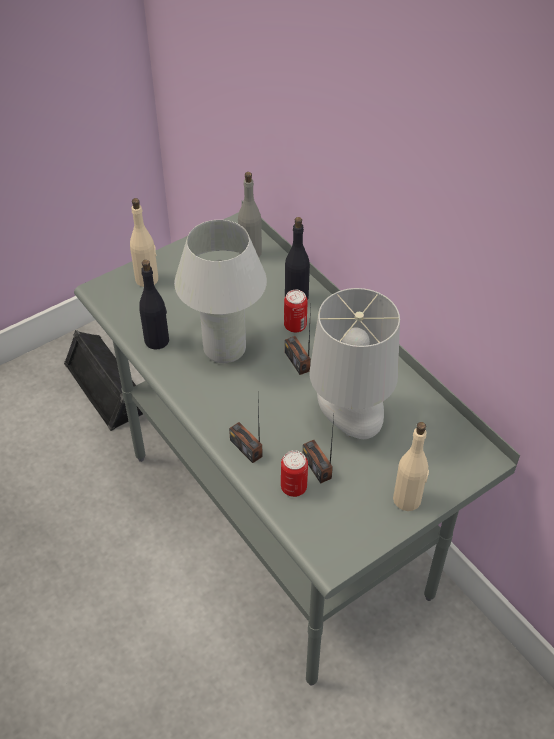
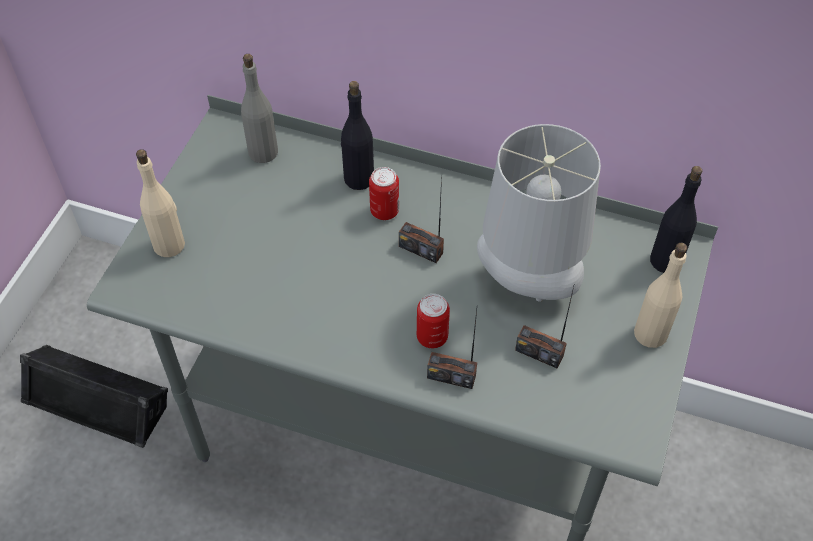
camera: 35 degrees left, 5 degrees up
black bottle [139,260,169,349] -> black bottle moved to [650,166,702,273]
white table lamp [174,220,267,363] -> none
can [281,450,308,497] -> can moved to [417,294,450,348]

